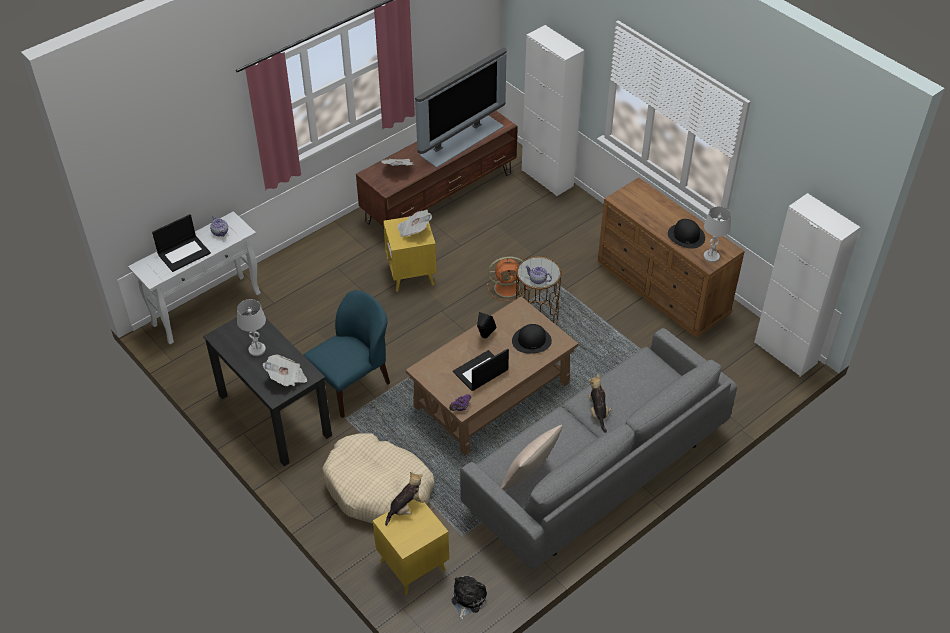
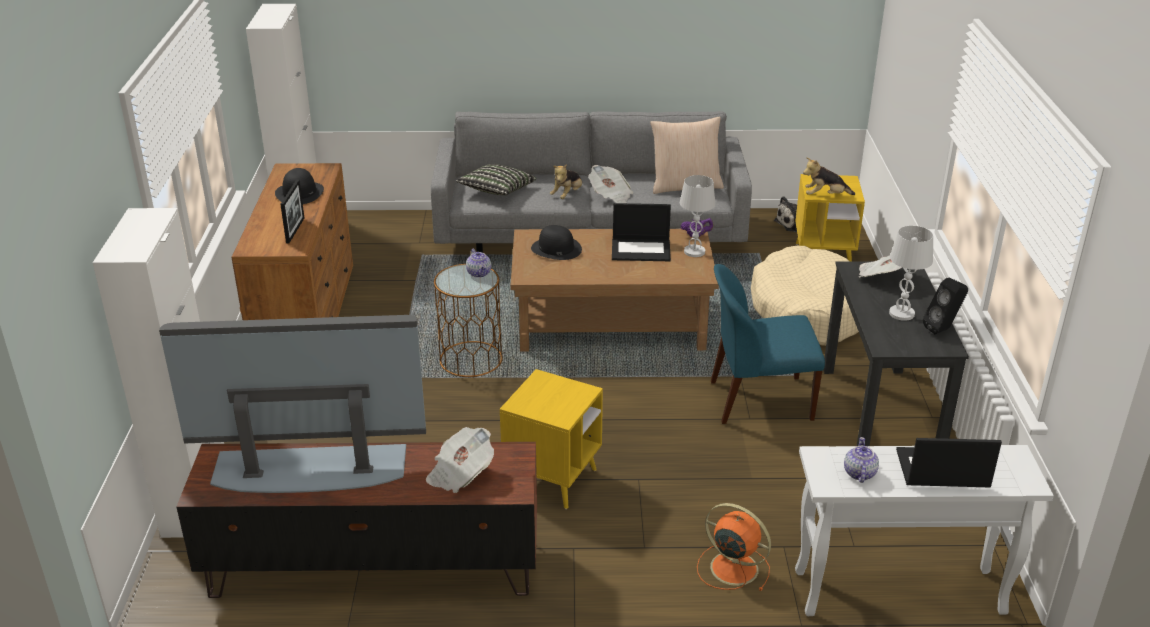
camera: 140 degrees left, 15 degrees down
newspaper [397,210,432,237] -> newspaper moved to [588,165,633,203]
black speaker [477,312,496,338] -> black speaker moved to [923,278,968,334]
orange fan [487,256,527,301] -> orange fan moved to [697,503,771,591]
white table lamp [703,206,731,263] -> white table lamp moved to [680,175,716,257]
none -> picture frame [280,180,304,243]
none -> pillow [456,164,536,195]

